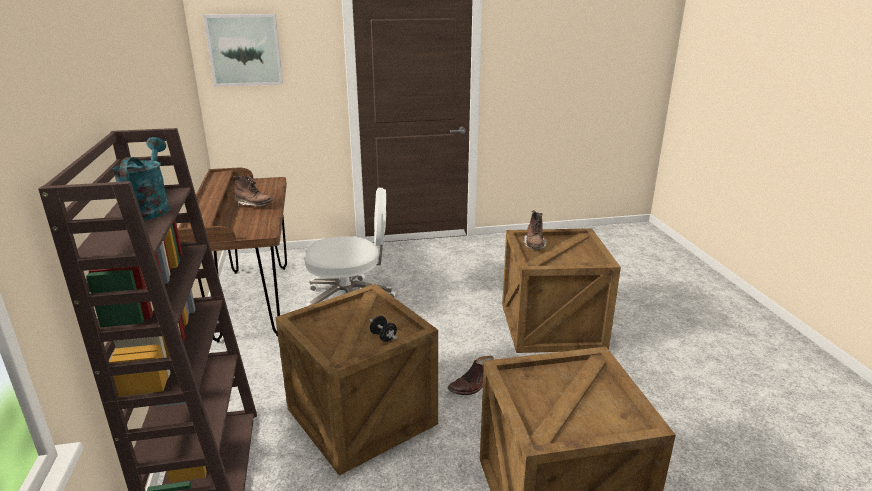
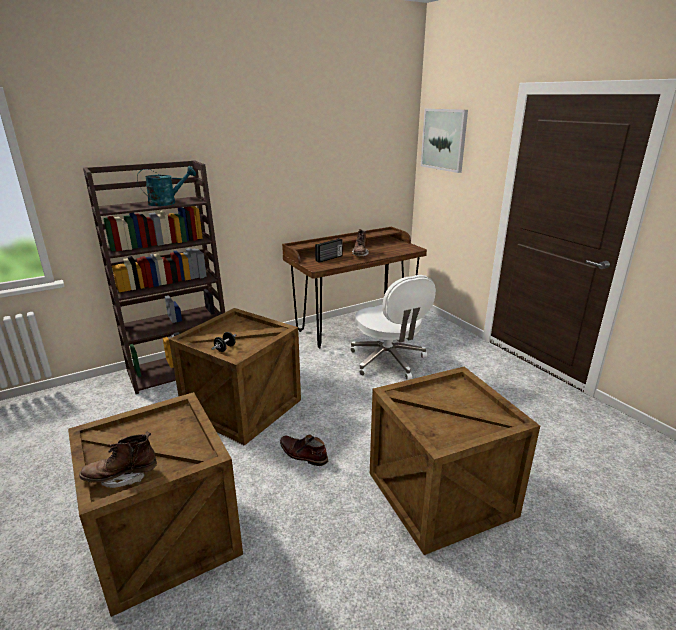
camera: 70 degrees right, 0 degrees up
brown boot [523,210,547,249] -> brown boot moved to [79,431,157,488]
none -> radio [315,239,342,263]

